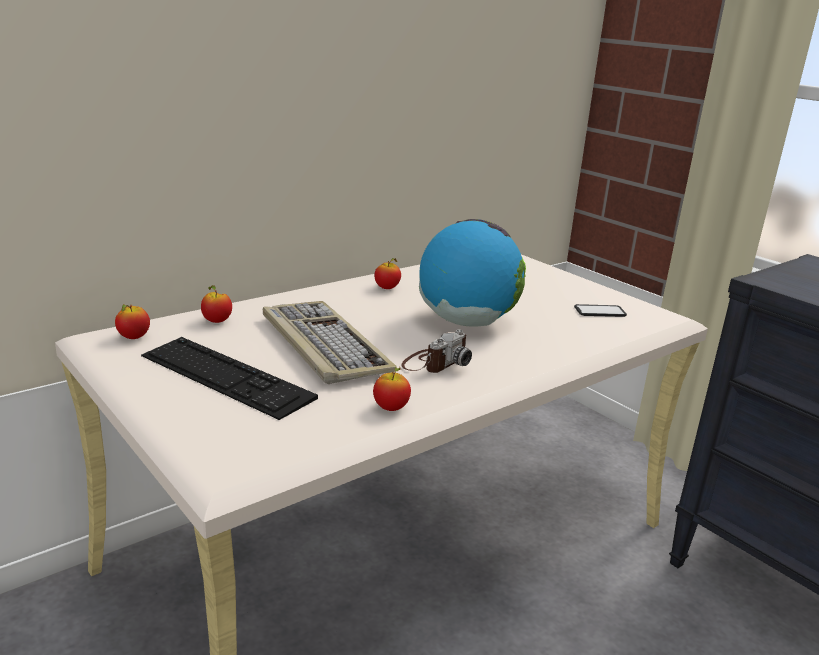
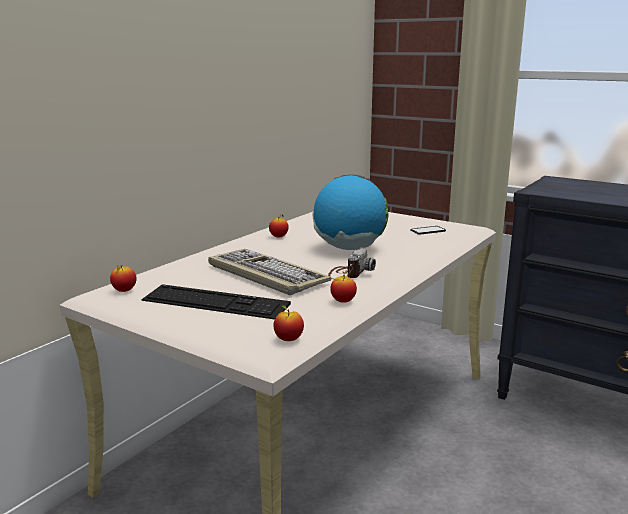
camera: 15 degrees left, 5 degrees down
apple [201,285,232,323] -> apple moved to [273,305,304,341]

